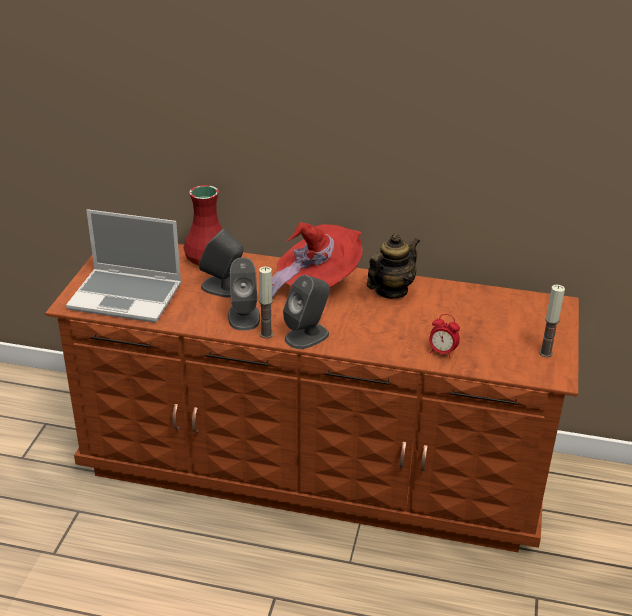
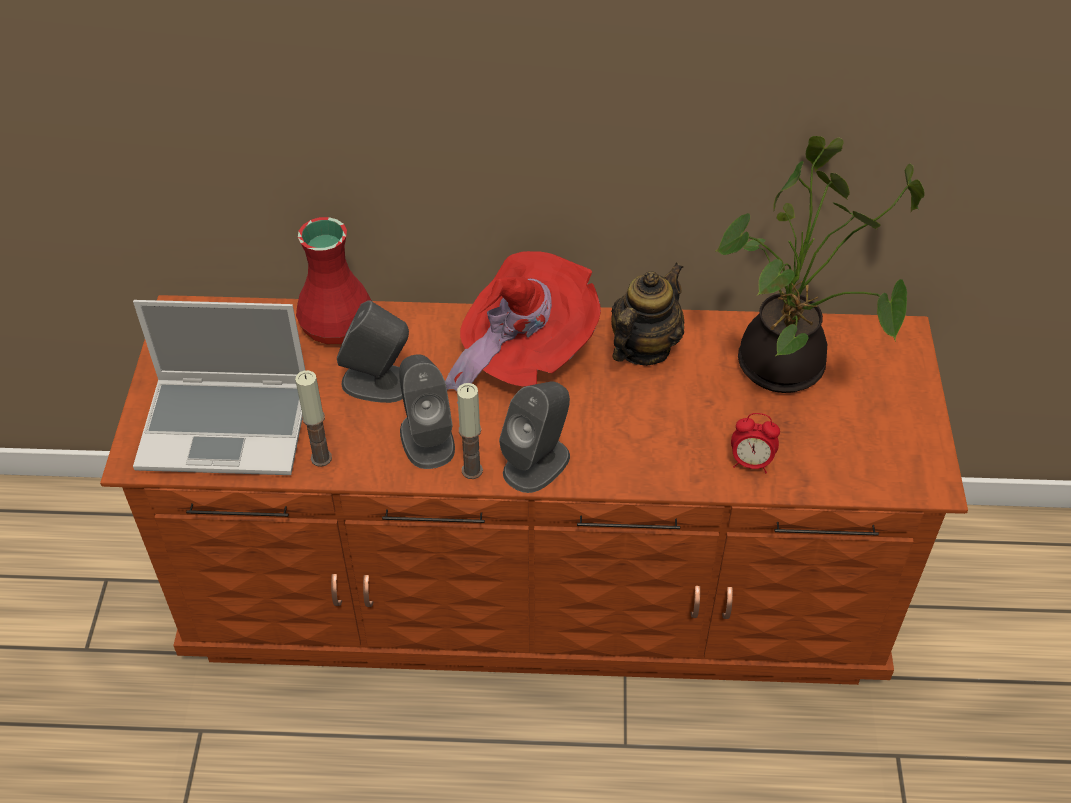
camera: 10 degrees left, 15 degrees up
candle [539,285,565,357] -> candle moved to [295,370,332,467]
none -> potted plant [716,136,925,393]

